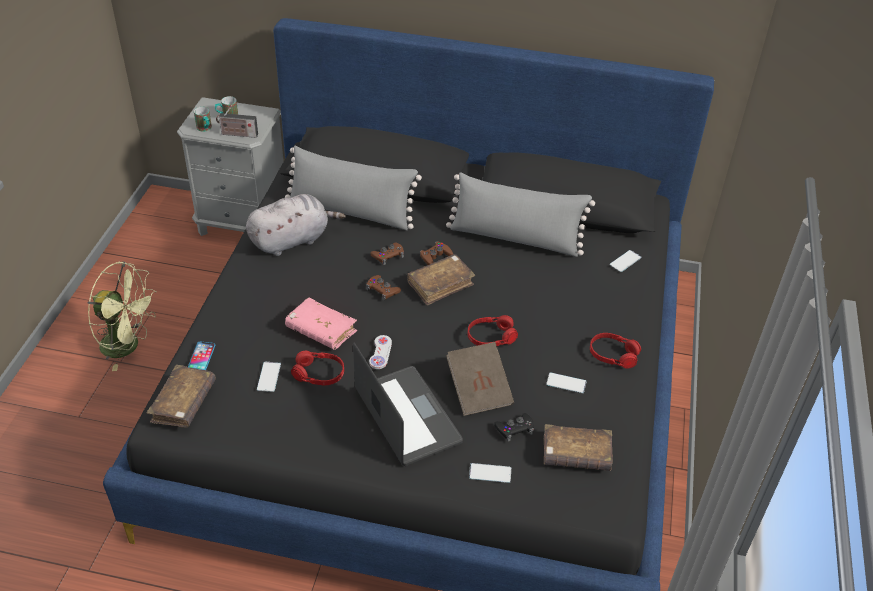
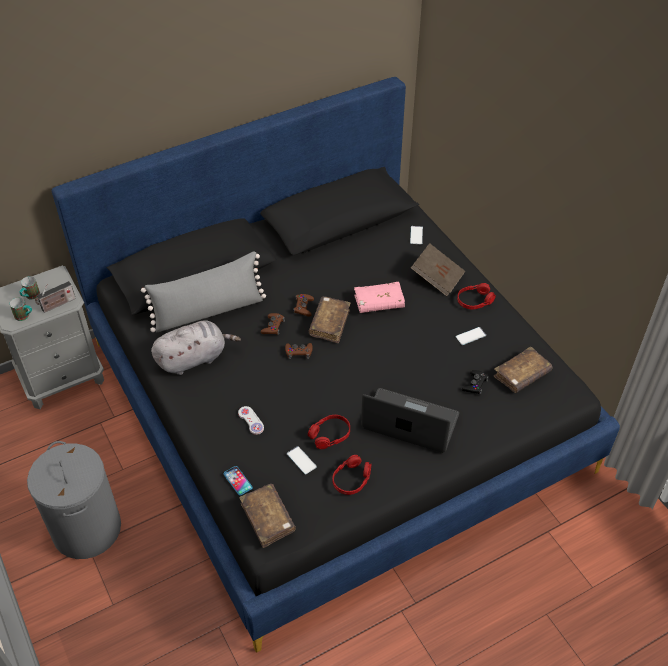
camera: 40 degrees left, 5 degrees up
green fan [87,261,157,371] -> grey laundry basket [27,441,121,559]
grey plush toy [246,194,346,256] -> grey plush toy turned 45 degrees clockwise [151,320,241,375]
pink book [285,297,357,350] -> pink book moved to [354,282,405,313]
white game controller [369,335,392,369] -> white game controller moved to [238,406,264,435]
grey pillow [446,172,595,257] -> none
brown book [446,342,514,416] -> brown book moved to [411,243,465,296]
red headphones [468,315,518,346] -> red headphones moved to [333,455,371,495]
phone [469,463,511,483] -> none

